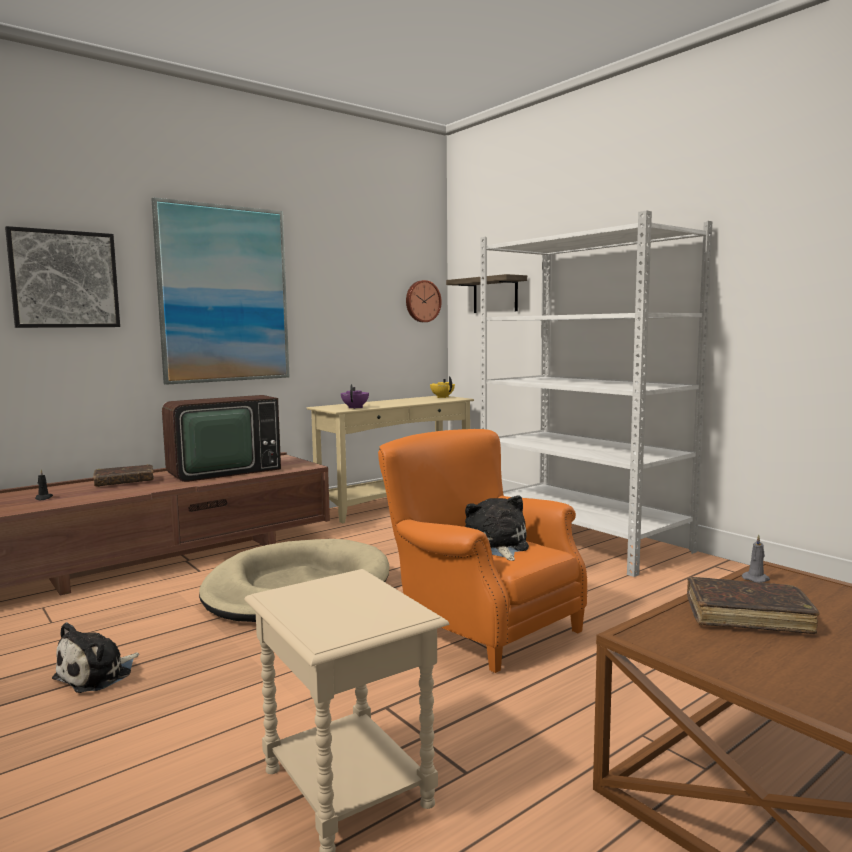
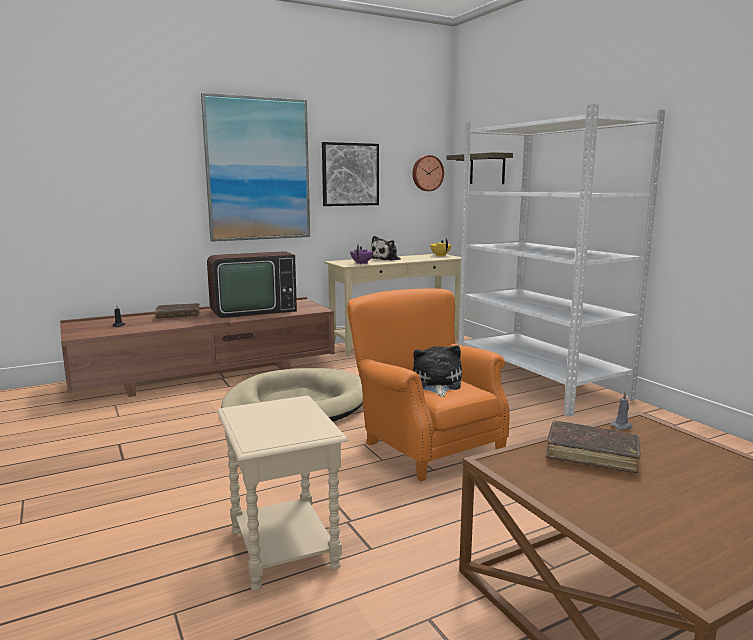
camera: 10 degrees right, 5 degrees up
picture [5,226,120,328] -> picture moved to [322,142,379,206]
plush toy [52,622,139,693] -> plush toy moved to [371,236,401,261]

